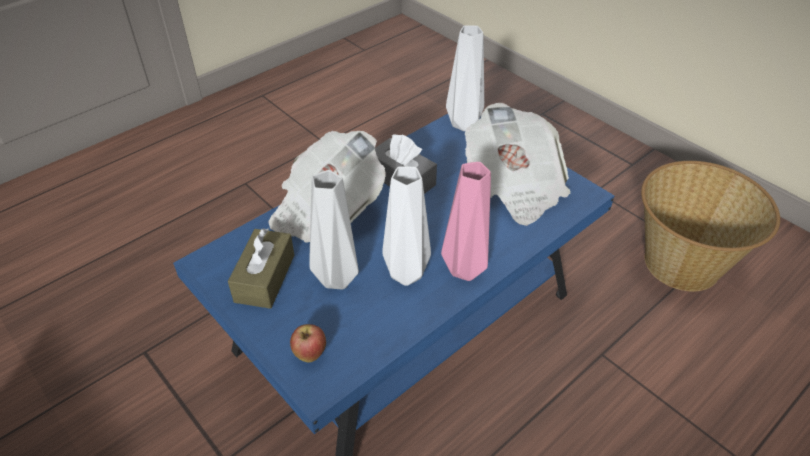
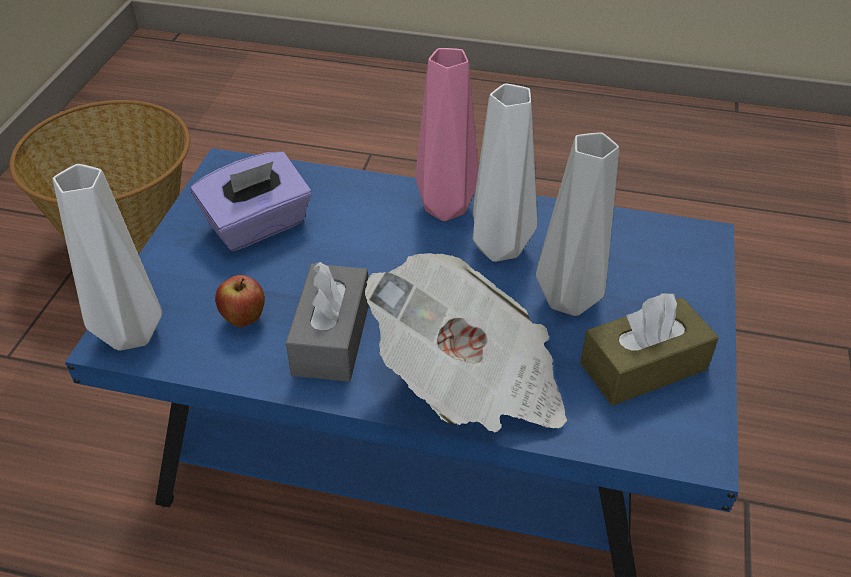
camera: 125 degrees left, 0 degrees up
apple [290,324,326,362] -> apple moved to [215,275,265,327]
newspaper [465,103,570,226] -> purple tissue box [191,151,312,251]

